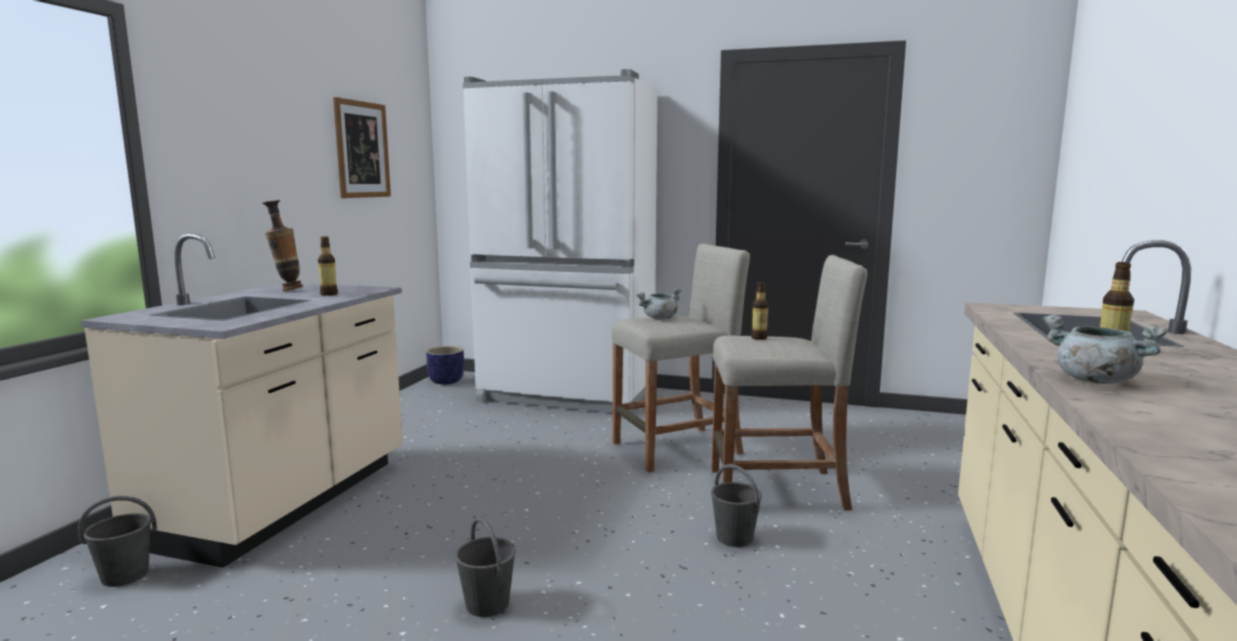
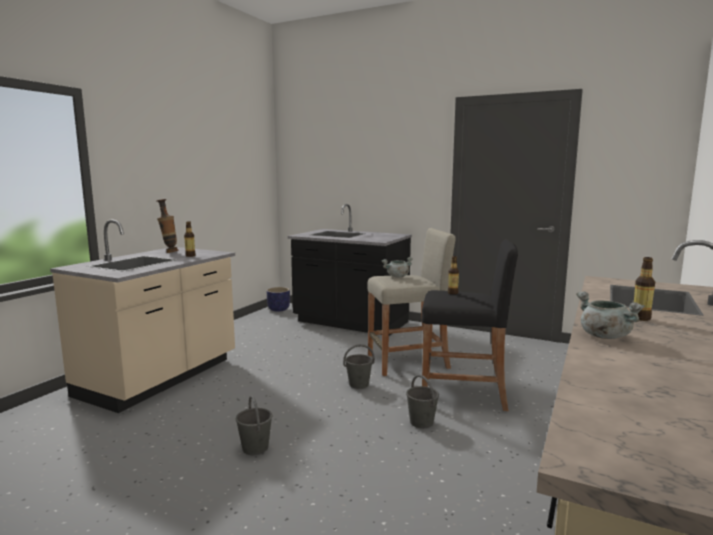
camera: 10 degrees right, 0 degrees up
grey bucket [78,496,157,587] -> grey bucket moved to [343,344,375,389]
picture [333,97,391,198] -> none
white fridge [463,69,657,413] -> black counter [288,204,412,336]
beige stool [712,255,867,510] -> black stool [422,239,518,411]

